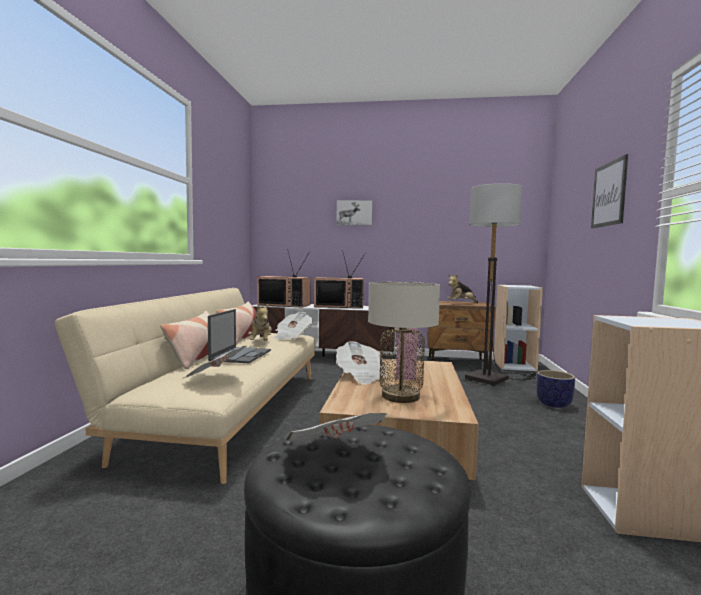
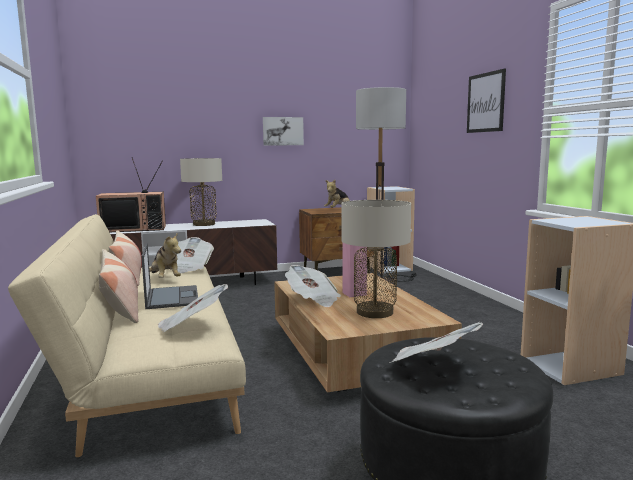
camera: 25 degrees left, 5 degrees up
television [314,250,366,308] -> table lamp [180,158,223,226]
picture [337,201,373,225] -> picture moved to [263,117,304,146]
planter [536,370,575,408] -> none

